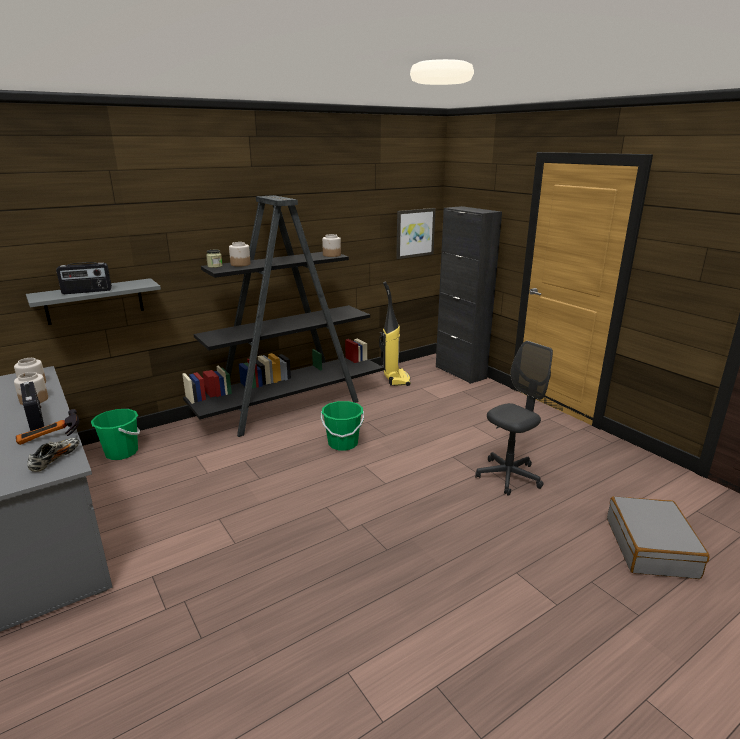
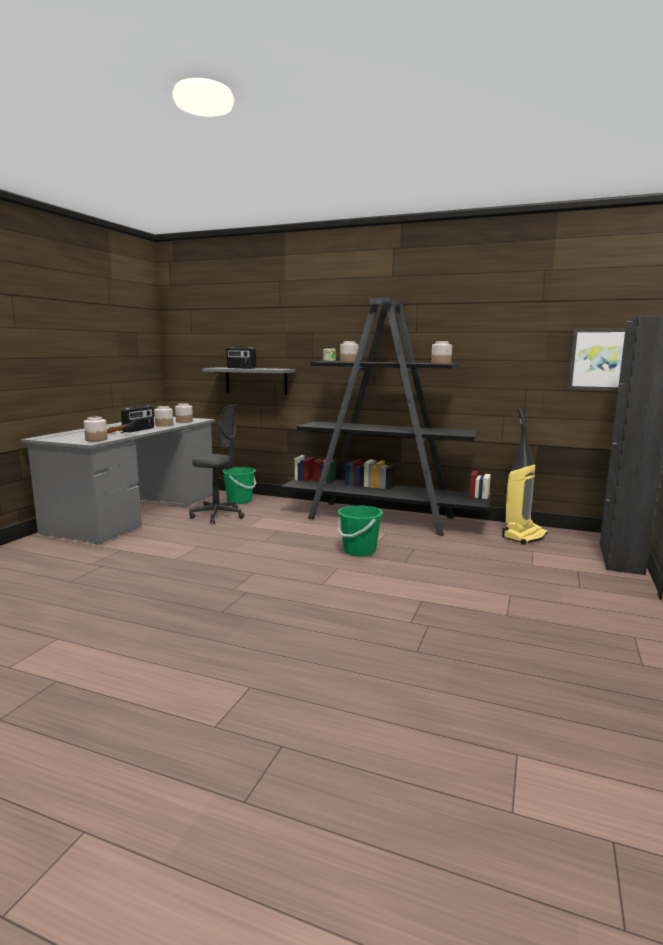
camera: 55 degrees right, 10 degrees down
shoe [27,438,79,472] -> jar [84,417,108,441]
grey office chair [475,341,553,496] -> grey office chair moved to [189,404,244,524]
grey suitcase [607,496,710,579] -> none

